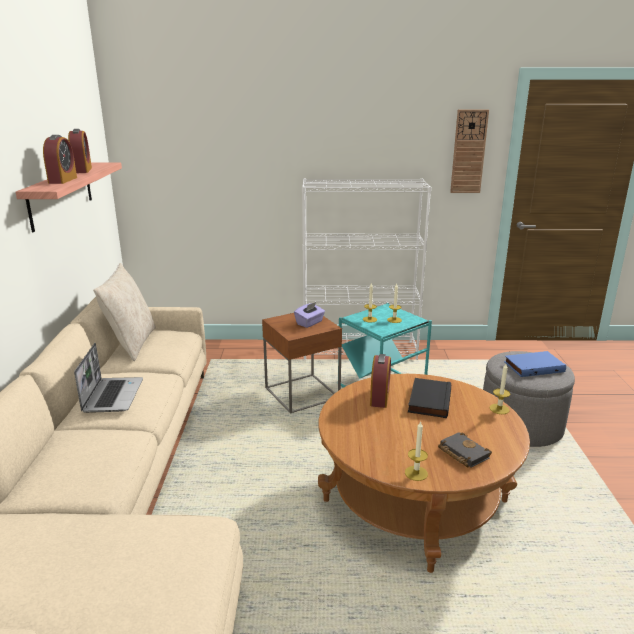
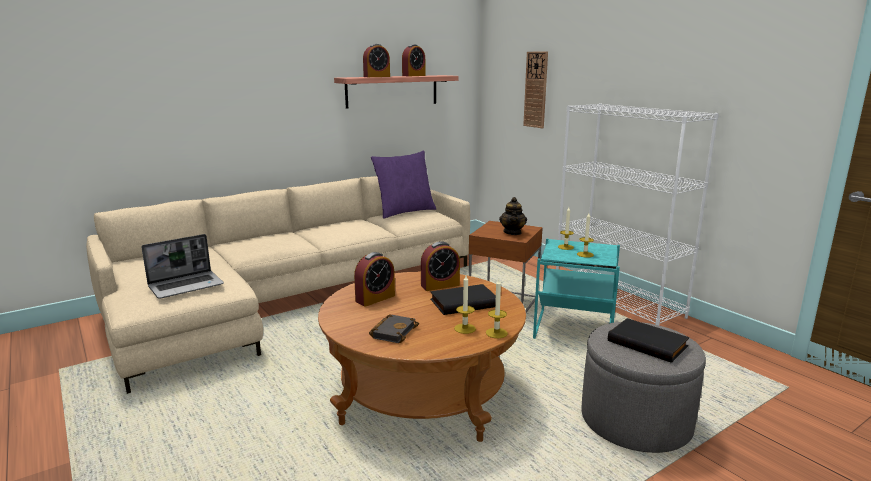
camera: 55 degrees right, 5 degrees down
laptop [74,343,143,413] -> laptop moved to [141,234,224,298]
beige pillow [93,263,156,361] -> purple pillow [371,151,436,219]
purple tissue box [294,302,325,328] -> teapot [499,197,527,235]
candle [405,421,428,481] -> candle moved to [454,275,476,334]
wall clock [450,109,489,193] -> wall clock moved to [523,51,548,128]
blue book [504,351,566,377] -> black book [608,318,689,363]
none -> alarm clock [354,252,395,307]

